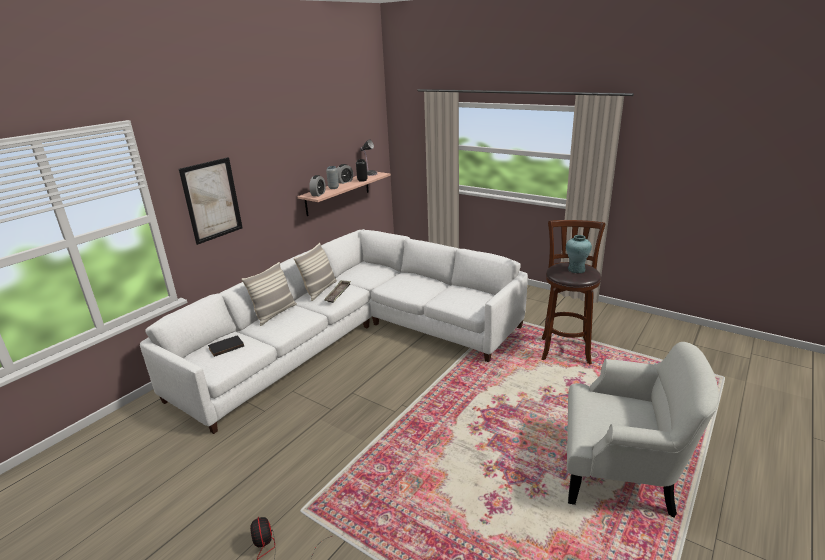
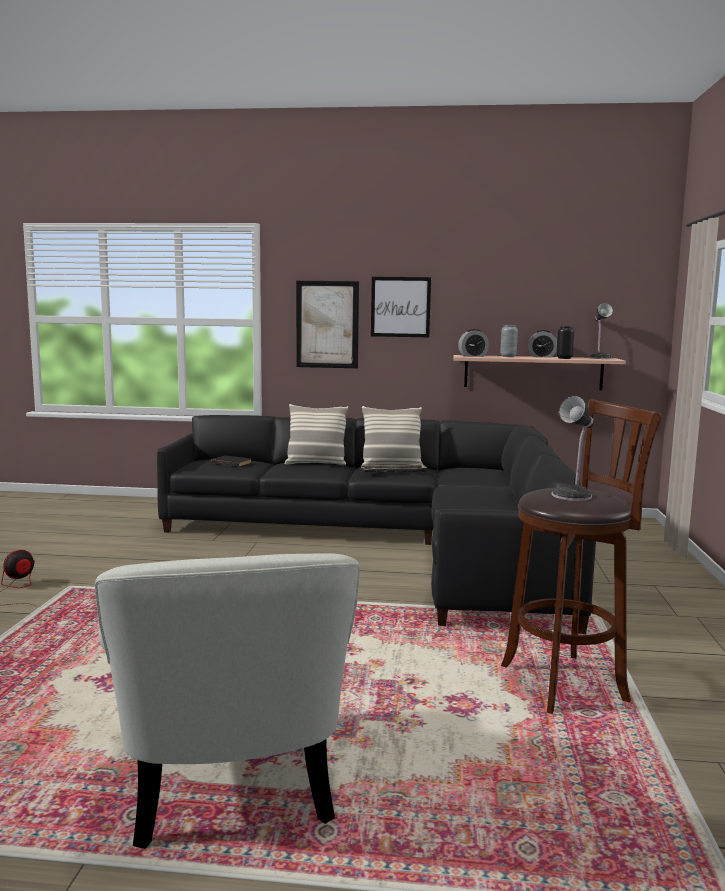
camera: 60 degrees right, 15 degrees down
white sofa [140,229,528,434] -> black sofa [157,415,596,634]
turquoise vase [566,235,592,273] -> table lamp [552,396,594,501]
none -> picture [371,277,431,337]

